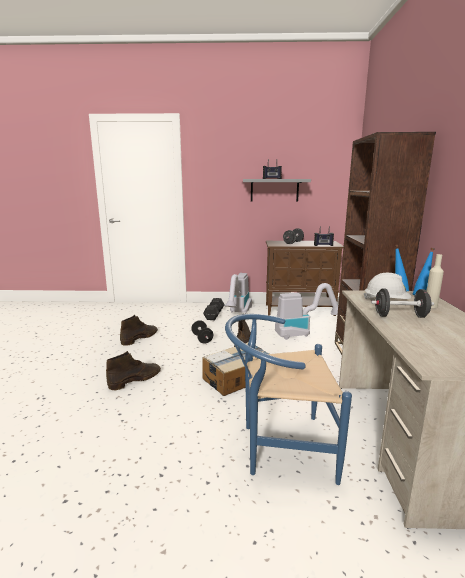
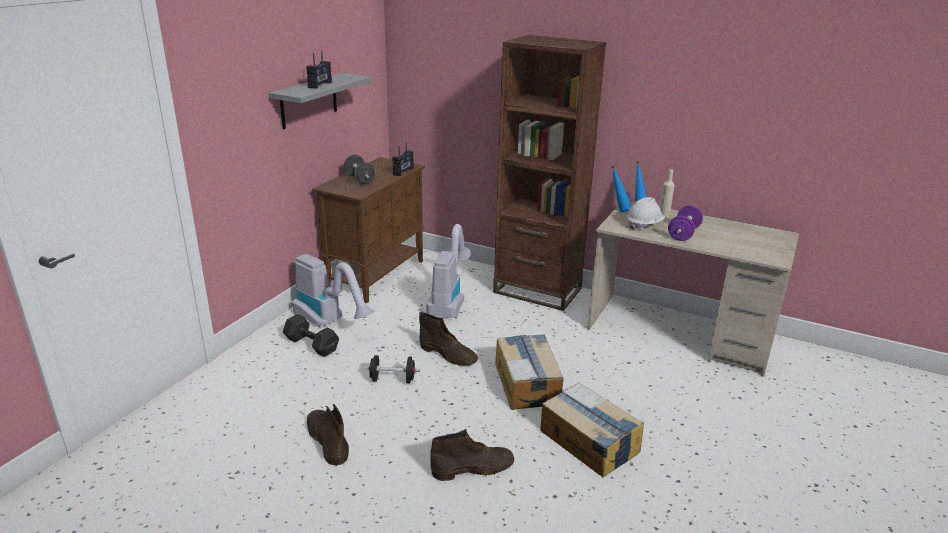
camera: 65 degrees left, 10 degrees up
brown boot [106,351,161,390] -> brown boot turned 90 degrees clockwise [430,429,514,481]
blue chair [225,314,352,485] -> none
black dumbbell [371,288,434,318] -> purple dumbbell [668,205,703,241]
none -> cardboard box [540,383,644,477]

